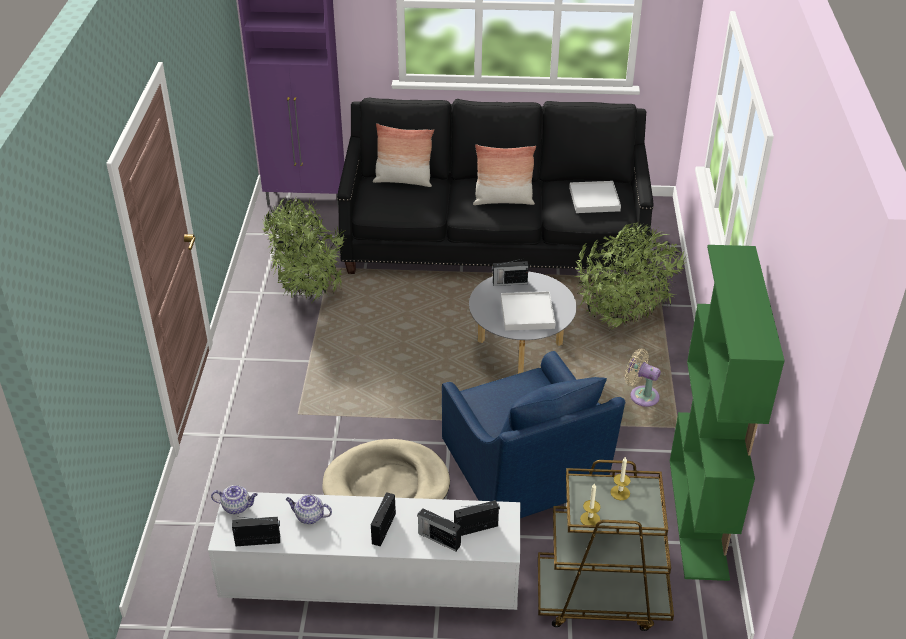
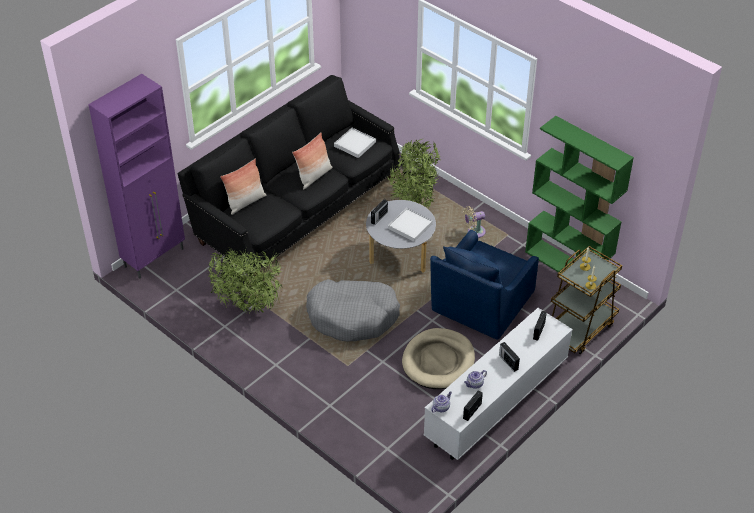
camera: 50 degrees left, 5 degrees up
radio [417,508,461,551] -> none
blue armchair [442,351,625,518] -> blue armchair turned 105 degrees clockwise [430,230,539,339]
none -> grey dog bed [306,279,400,341]

